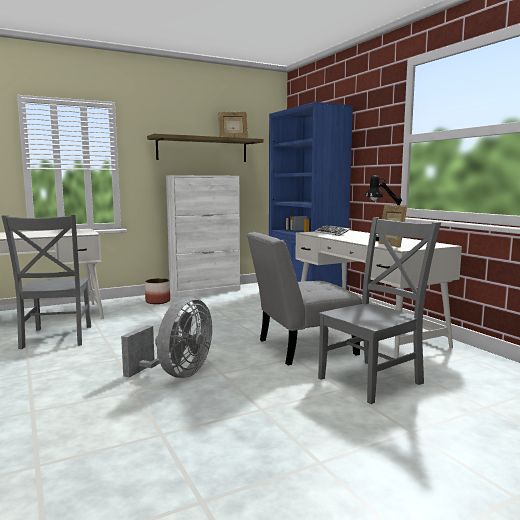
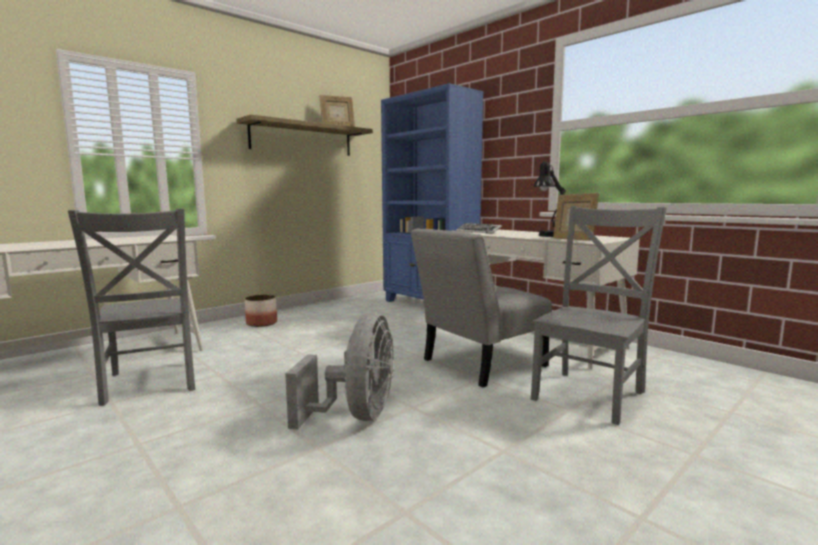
camera: 15 degrees left, 0 degrees up
white cabinet [166,175,240,298] -> none

